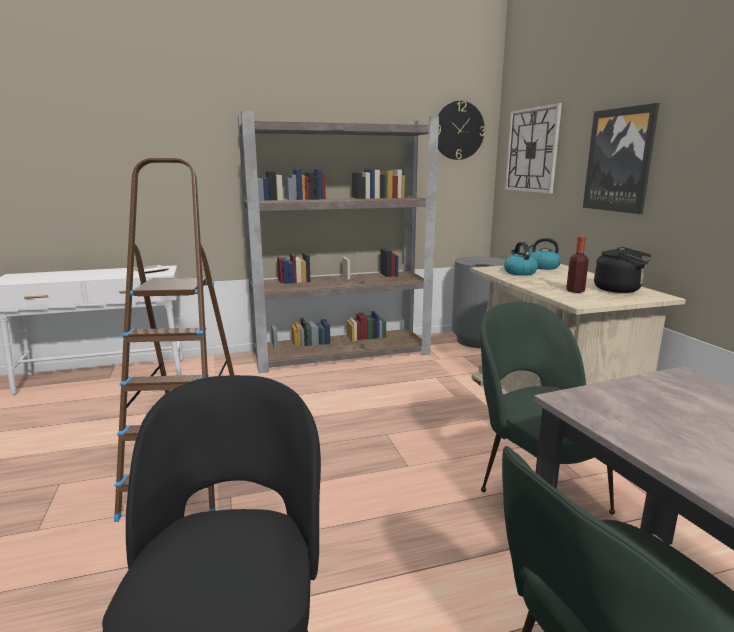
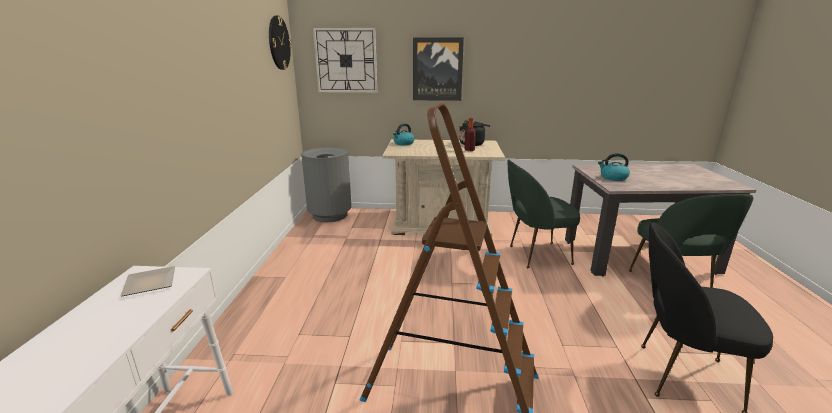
camera: 70 degrees left, 5 degrees up
brown bookcase [238,111,439,373] -> none
kettle [504,242,538,276] -> kettle moved to [598,153,630,181]

